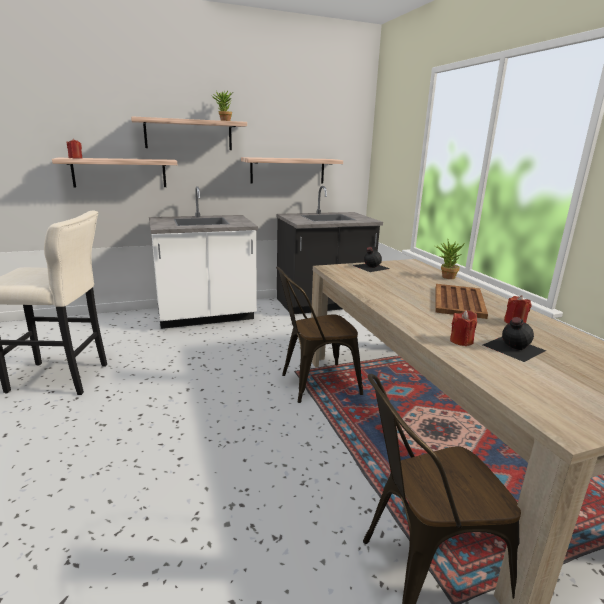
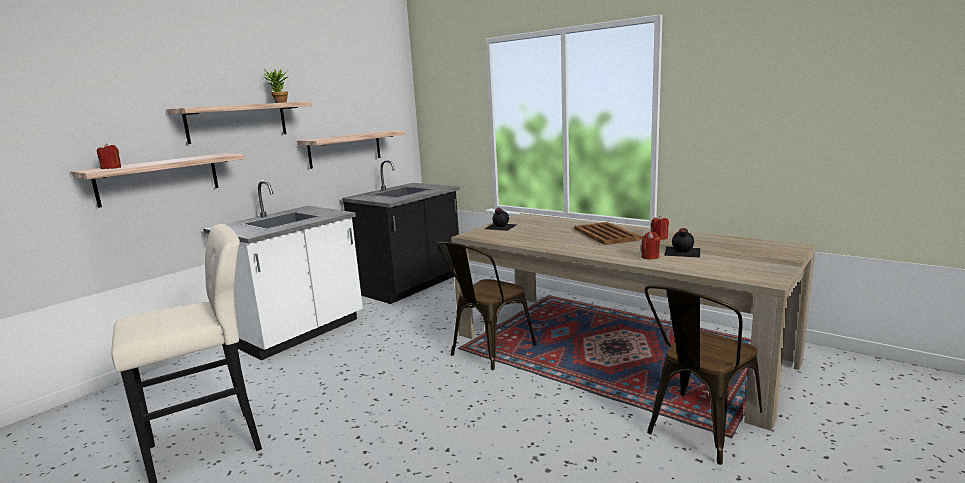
camera: 30 degrees left, 5 degrees down
potted plant [435,241,465,279] -> none

